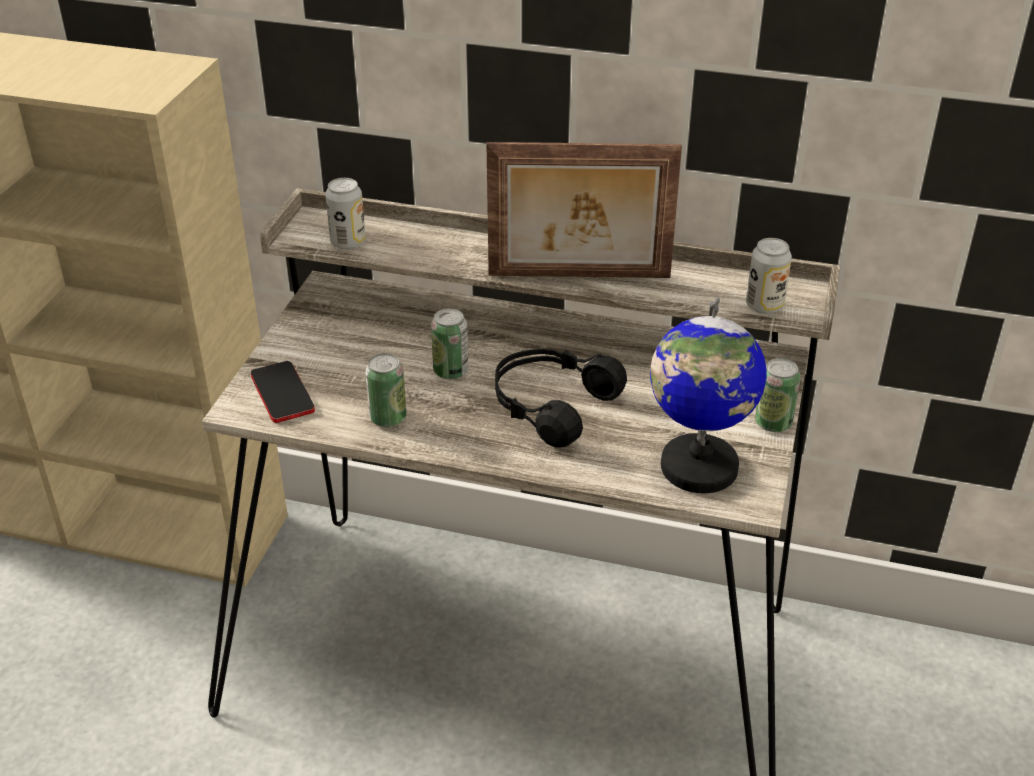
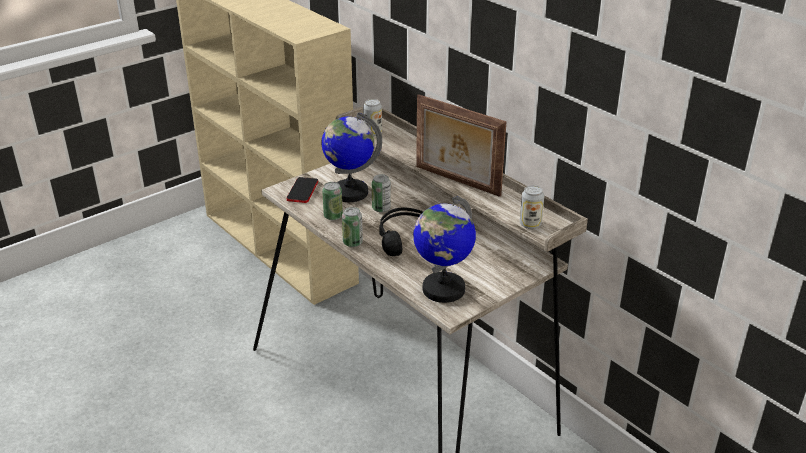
camera: 35 degrees right, 5 degrees down
can [755,358,800,432] -> can moved to [342,207,363,247]
none -> globe [321,112,382,202]

